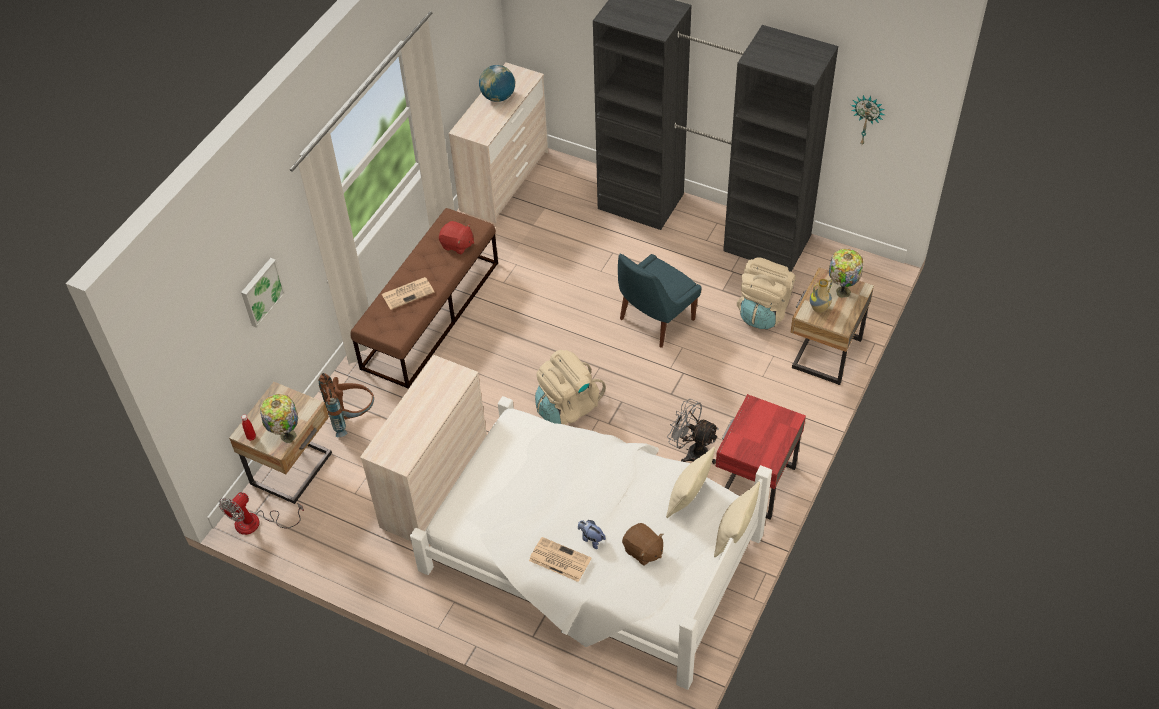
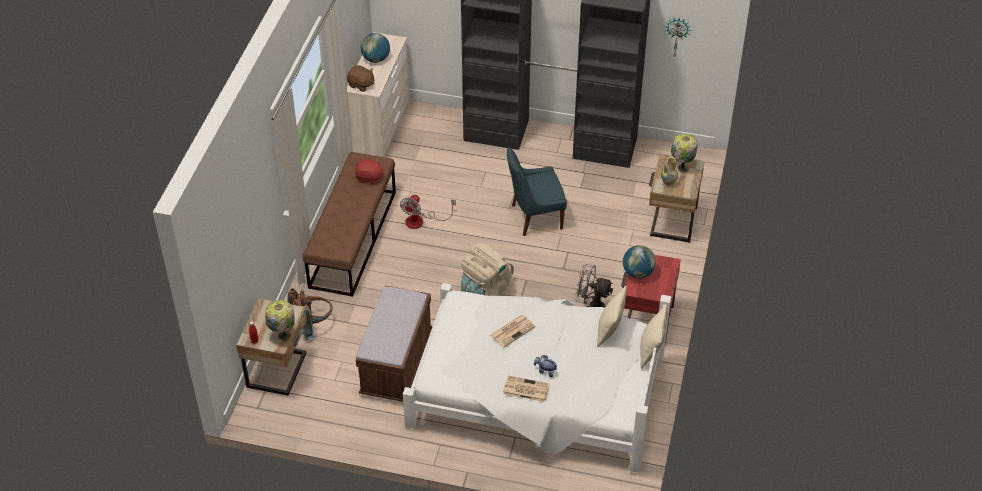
camera: 15 degrees left, 5 degrees down
fan [219,492,304,535] -> fan moved to [400,195,456,229]
picture [241,258,286,328] -> none
beige dresser [360,355,487,541] -> brown bench [356,286,432,402]
newspaper [382,277,434,310] -> newspaper moved to [490,315,536,347]
blue chair [618,254,702,348] -> blue chair turned 45 degrees clockwise [507,147,567,236]
brown plush toy [622,523,663,566] -> brown plush toy moved to [347,65,374,92]
beige backpack [737,258,796,329] -> none
none -> globe [623,245,656,279]

